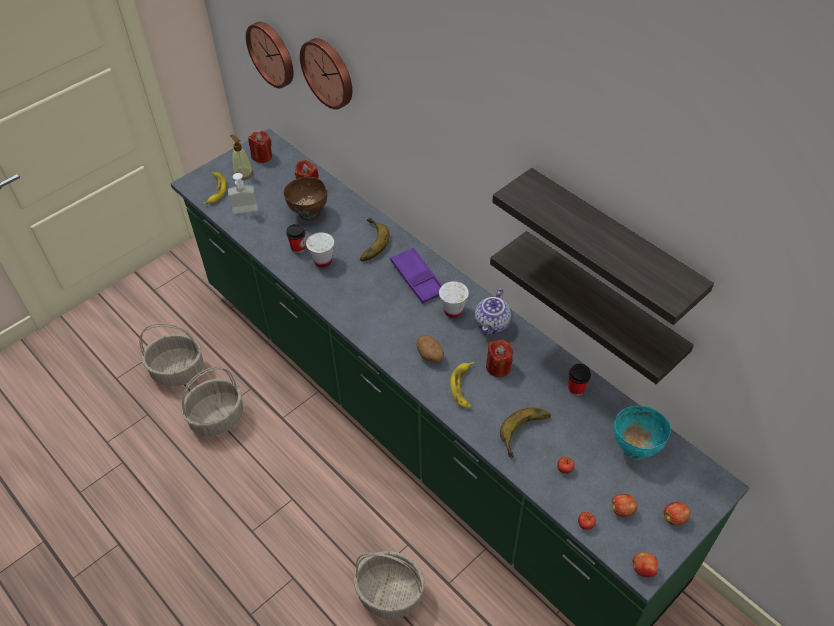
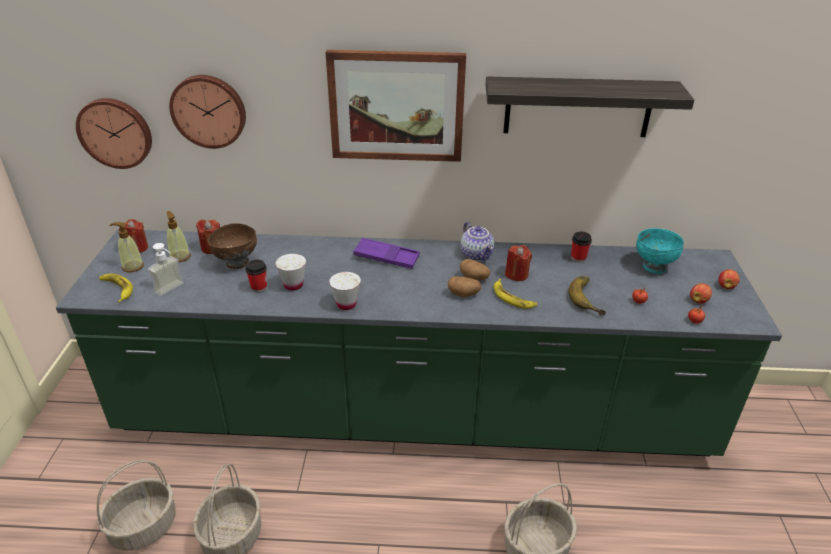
camera: 45 degrees left, 15 degrees down
banana [360,218,390,262] -> none
white cup [439,281,469,318] -> white cup moved to [329,272,361,310]
shelf [490,231,694,384] -> none
apple [633,552,658,577] -> none
none -> soap dispenser [167,211,191,262]
none -> picture [325,50,466,162]
none -> potato [460,259,490,281]

